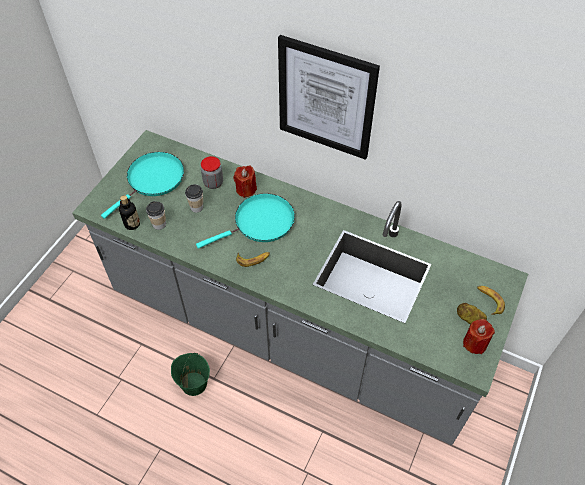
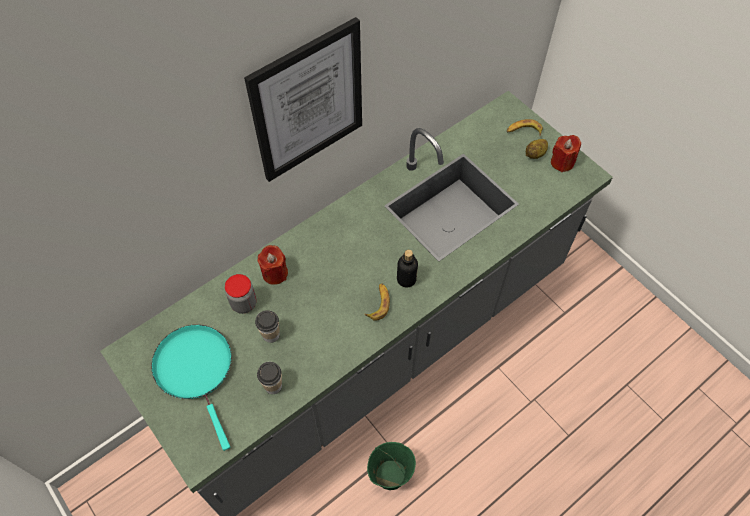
camera: 65 degrees left, 5 degrees up
bottle [119,195,140,230] -> bottle moved to [397,250,418,288]
turquoise frying pan [196,193,295,249] -> none

